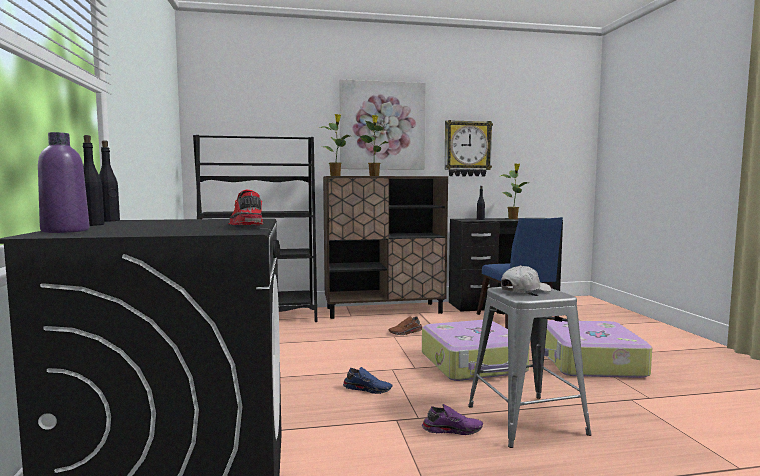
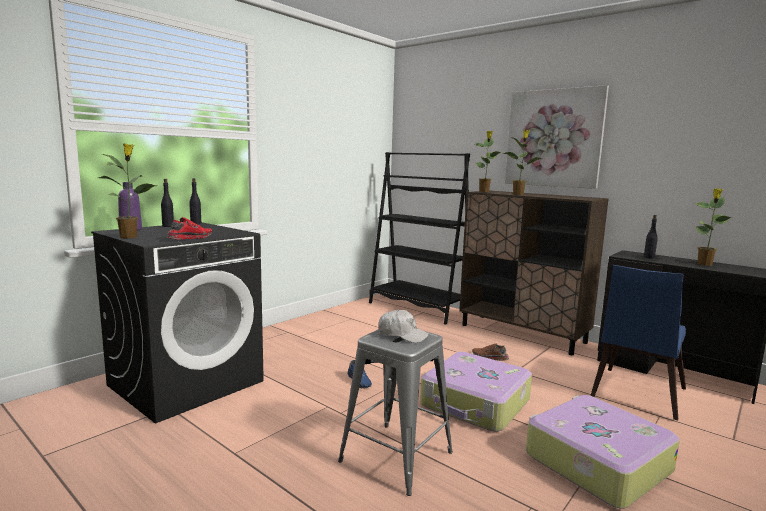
camera: 50 degrees right, 5 degrees up
purple shoe [422,404,483,435] -> none
wall clock [444,120,493,176] -> none
none -> potted plant [99,143,157,238]

